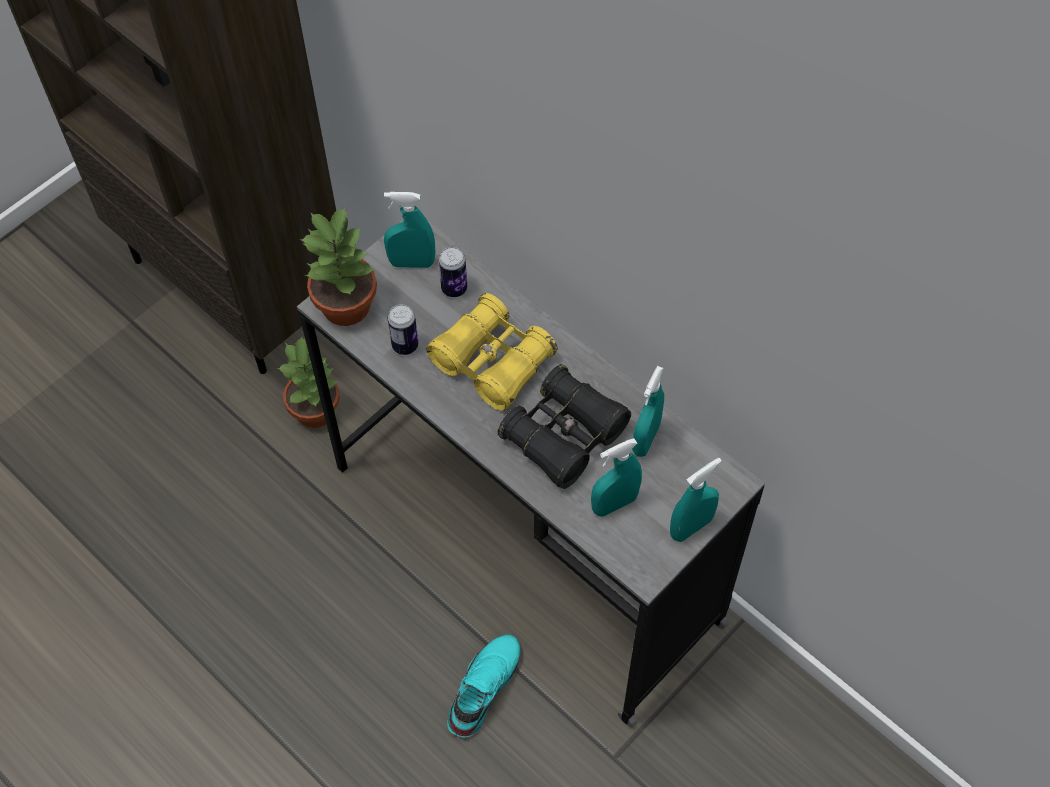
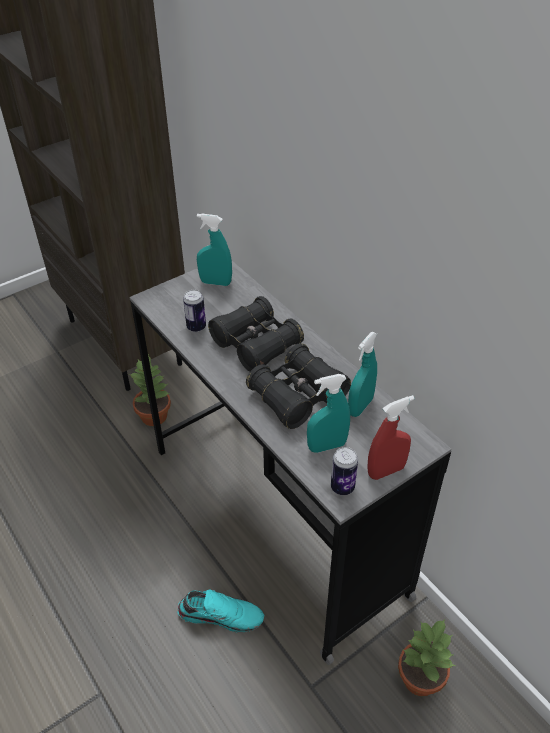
camera: 10 degrees right, 15 degrees down
potted plant [299,207,377,326] -> potted plant moved to [398,619,455,696]
yellow binoculars [426,293,558,411] -> black binoculars [208,296,304,372]
can [438,247,467,297] -> can moved to [331,447,358,495]
turquoise shoe [447,634,521,738] -> turquoise shoe turned 60 degrees clockwise [177,589,264,633]
turquoise spray bottle [670,457,722,542] -> red spray bottle [367,395,414,480]

